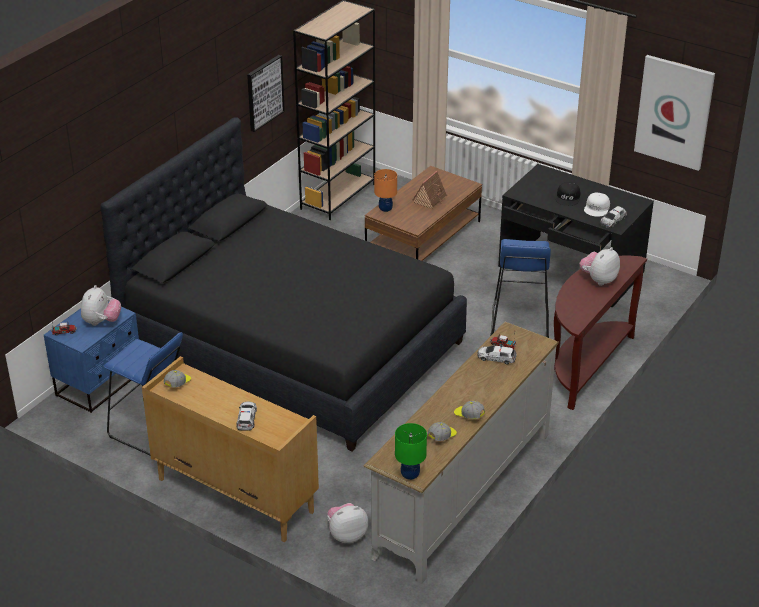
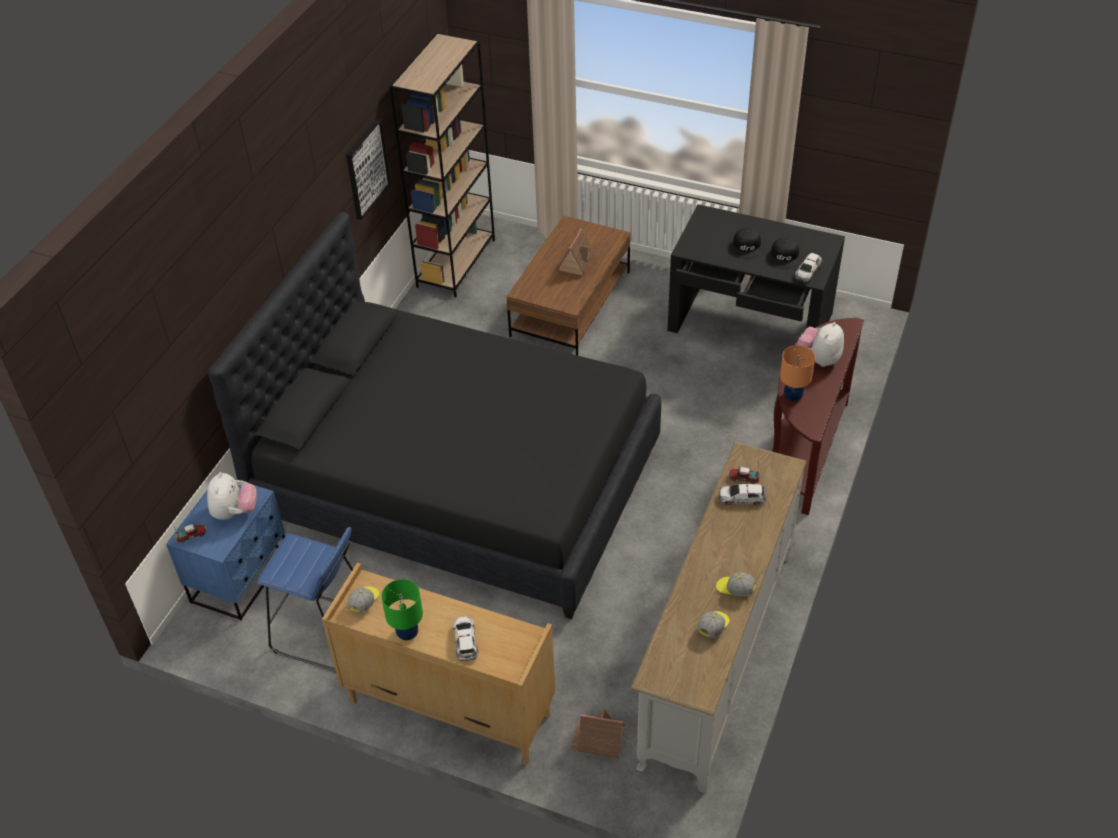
camera: 10 degrees left, 10 degrees up
plush toy [327,503,368,543] -> toy house [571,709,625,759]
orange table lamp [374,169,397,212] -> orange table lamp moved to [780,345,815,401]
green table lamp [395,423,427,480] -> green table lamp moved to [381,579,423,640]
blue stool [491,239,551,338] -> none
white cap [584,193,610,217] -> black cap [770,238,799,269]
picture [634,55,715,171] -> none

